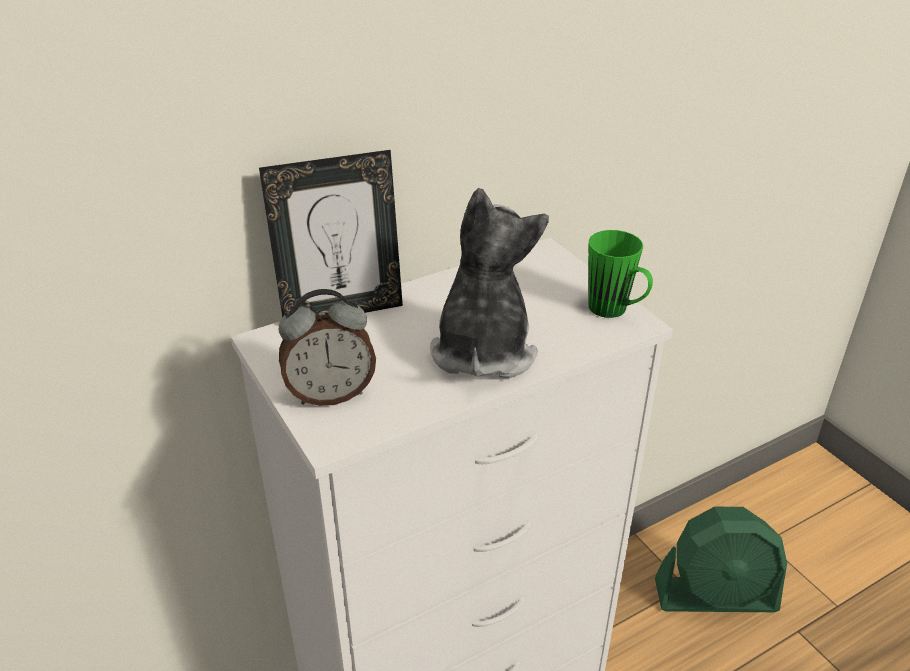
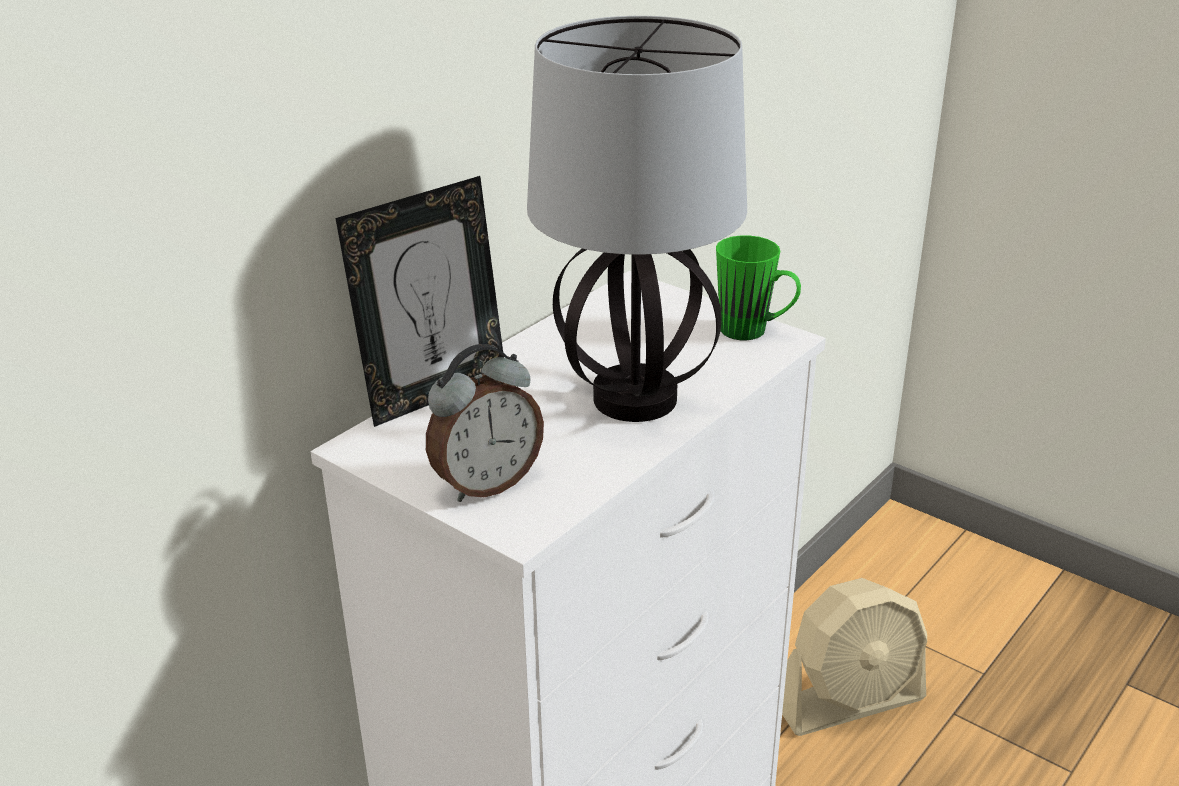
camera: 20 degrees left, 5 degrees down
plush toy [430,188,549,378] -> table lamp [527,16,747,422]
green fan [655,507,787,612] -> beige fan [782,578,927,736]

